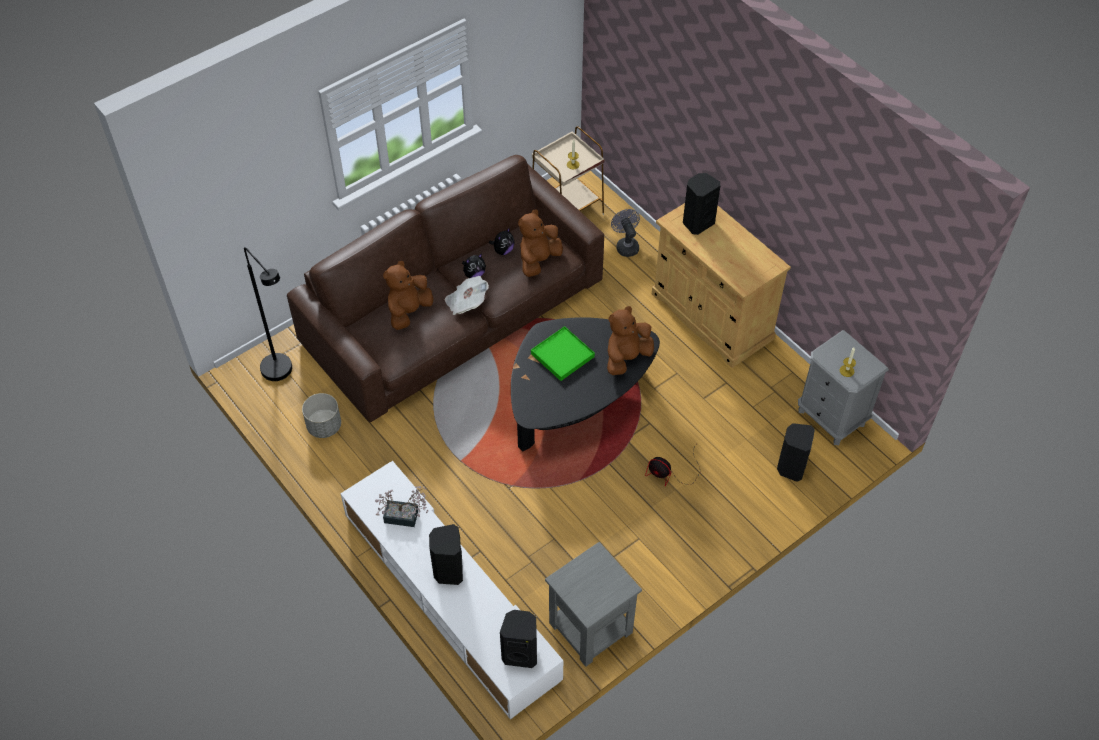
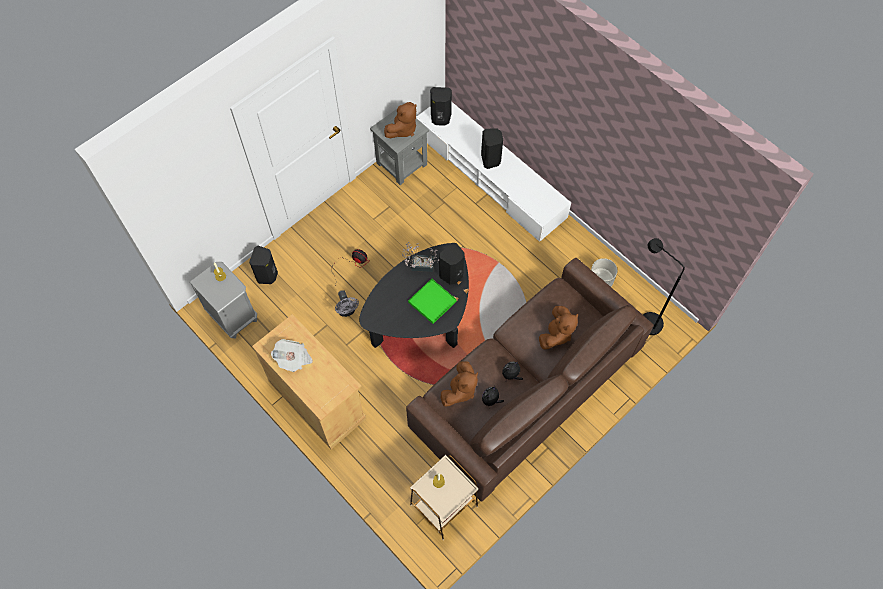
camera: 175 degrees right, 10 degrees up
potted plant [375,486,428,527] -> potted plant moved to [402,242,439,272]
newspaper [445,276,489,315] -> newspaper moved to [271,339,313,372]
brown plush toy [607,306,654,375] -> brown plush toy moved to [384,102,417,138]
grey fan [611,209,640,257] -> grey fan moved to [335,290,359,317]
black speaker [683,173,720,235] -> black speaker moved to [439,243,465,285]

